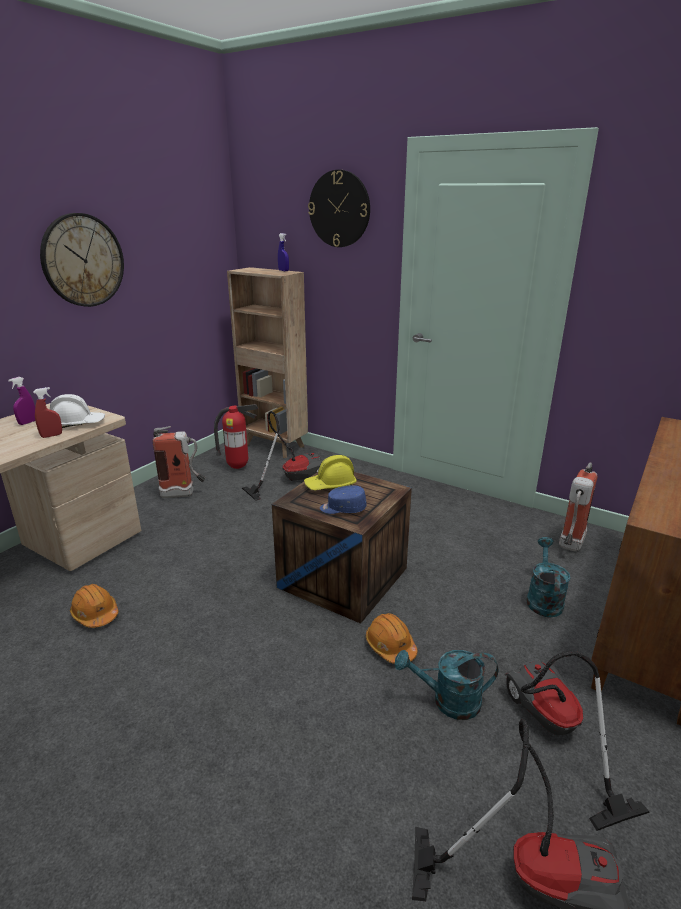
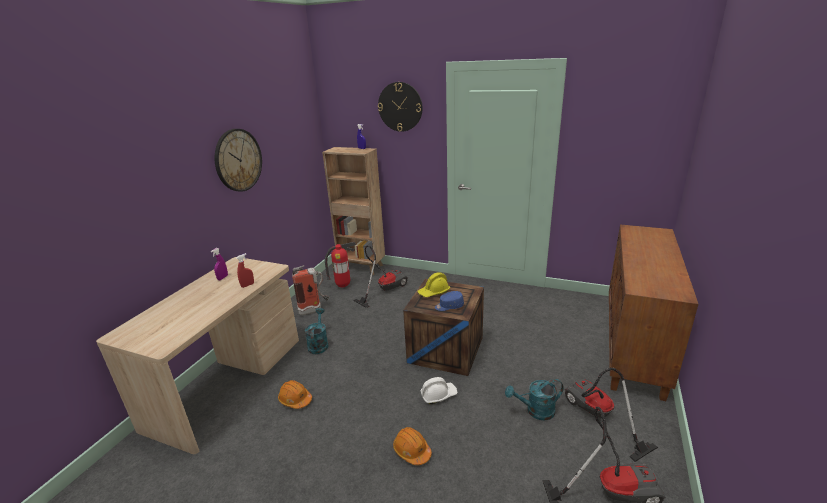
camera: 10 degrees left, 0 degrees up
white hard hat [50,394,105,428] -> white hard hat moved to [421,377,458,404]
orange hard hat [366,613,418,664] -> orange hard hat moved to [393,427,432,465]
turquoise watering can [527,537,571,617] -> turquoise watering can moved to [305,308,329,354]
fire extinguisher [559,462,597,552] -> none

